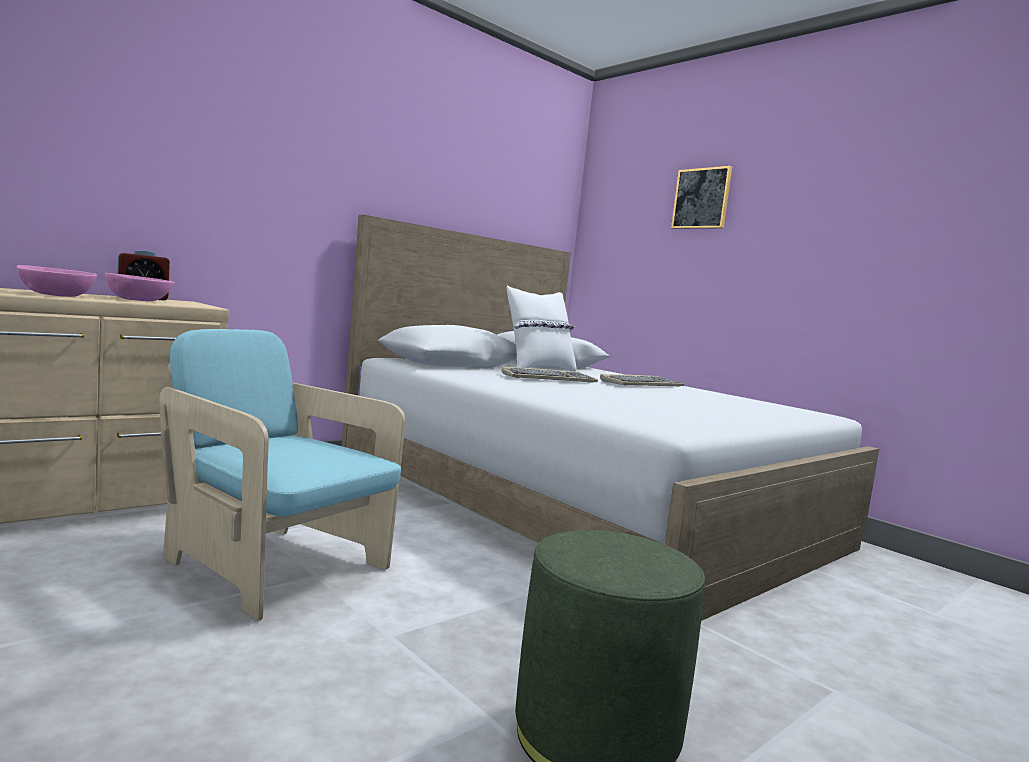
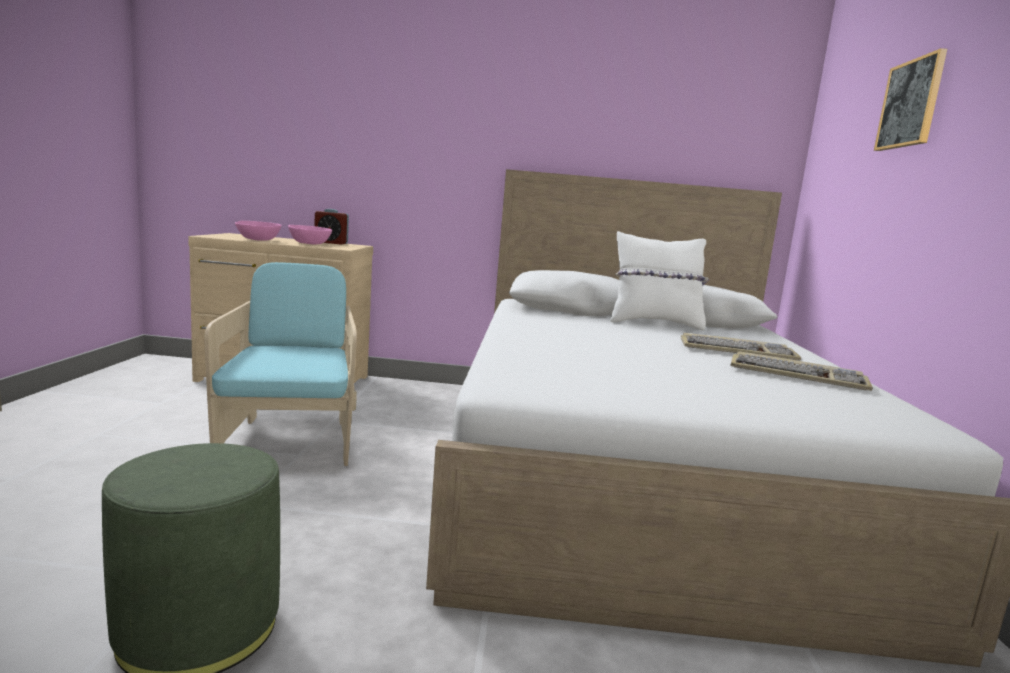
camera: 45 degrees right, 5 degrees up
keyboard [501,367,598,383] -> keyboard moved to [730,351,873,391]

